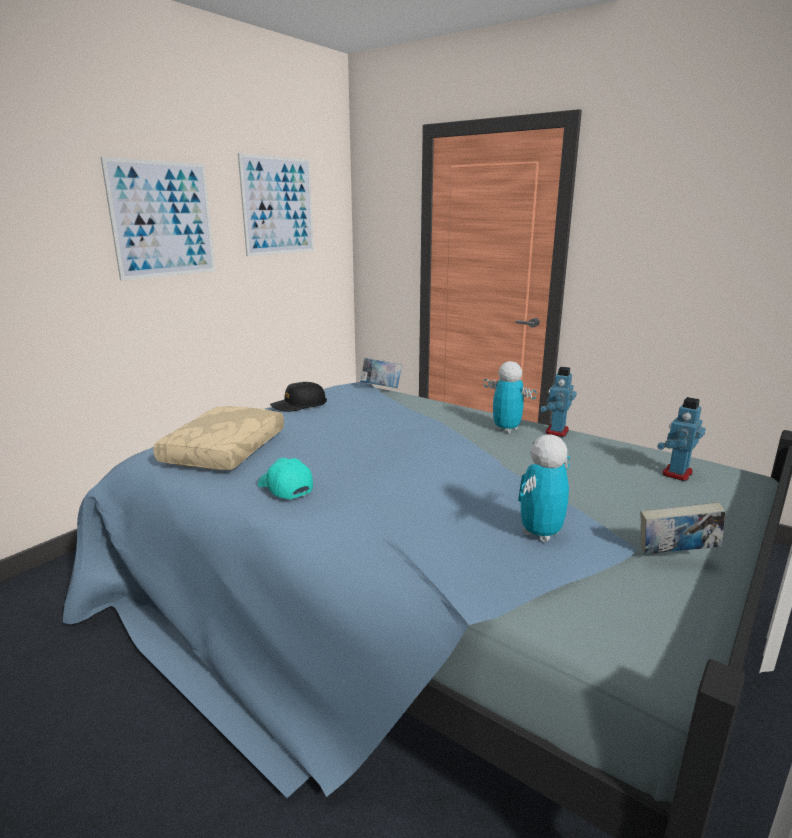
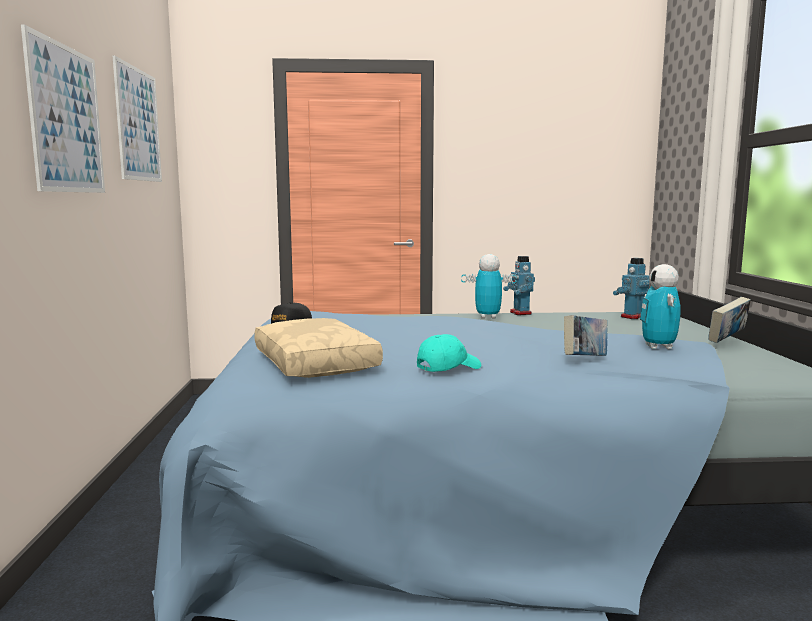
camera: 40 degrees left, 10 degrees down
turquoise cap [258,458,313,499] -> turquoise cap turned 135 degrees clockwise [417,334,481,372]
book [360,357,402,388] -> book moved to [564,315,607,356]
toy robot [657,397,706,481] -> toy robot turned 60 degrees clockwise [613,258,649,319]

